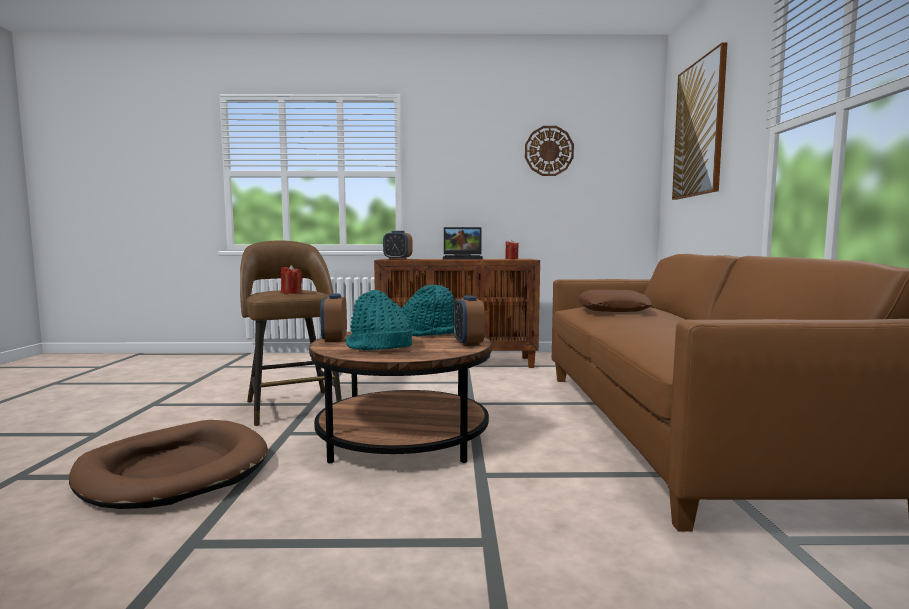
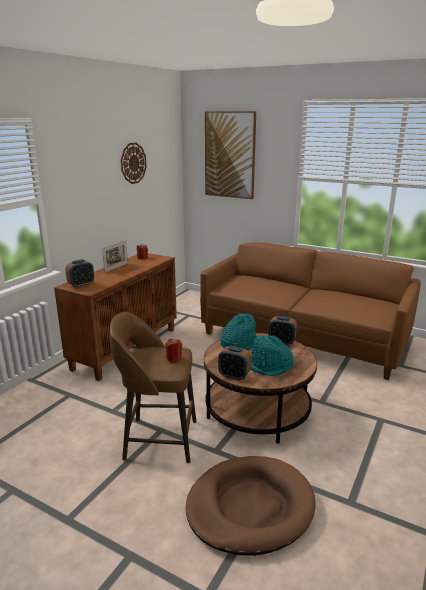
camera: 60 degrees left, 15 degrees up
laptop [443,227,483,259] -> picture frame [102,240,128,273]
brown pillow [579,290,652,312] -> none

